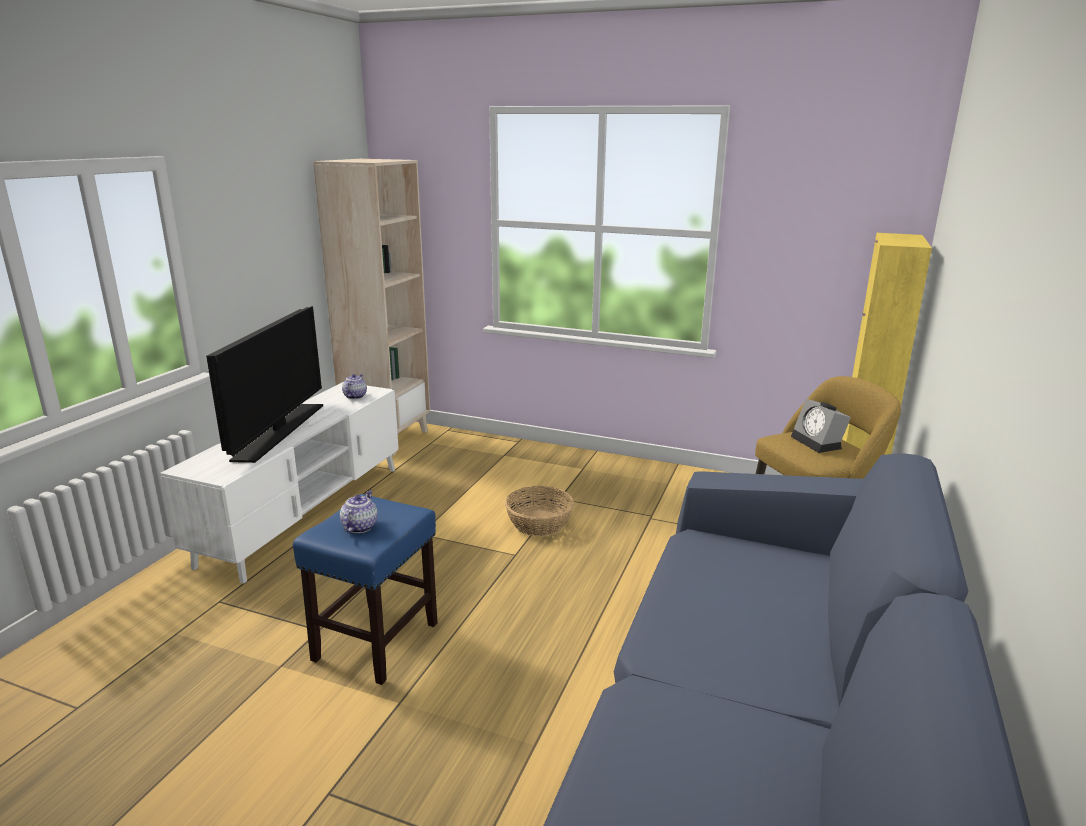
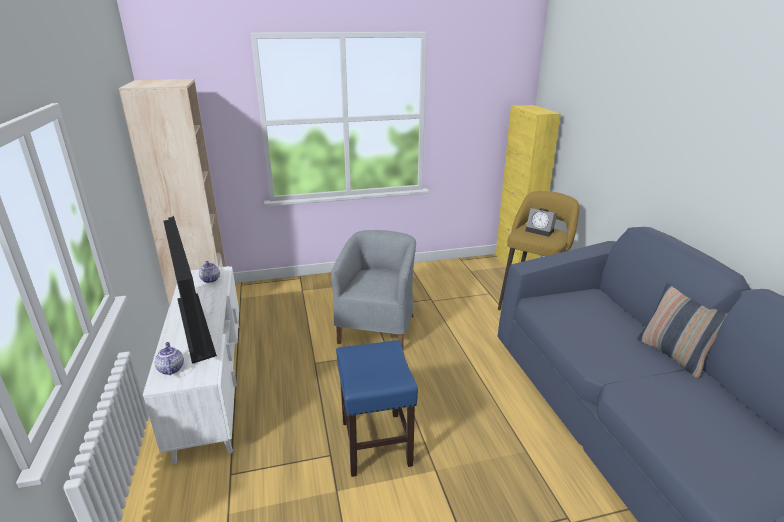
camera: 35 degrees left, 5 degrees up
teapot [340,490,378,533] -> teapot moved to [154,342,184,375]
basket [505,486,574,536] -> grey armchair [331,230,416,348]
none -> pillow [637,283,728,379]

